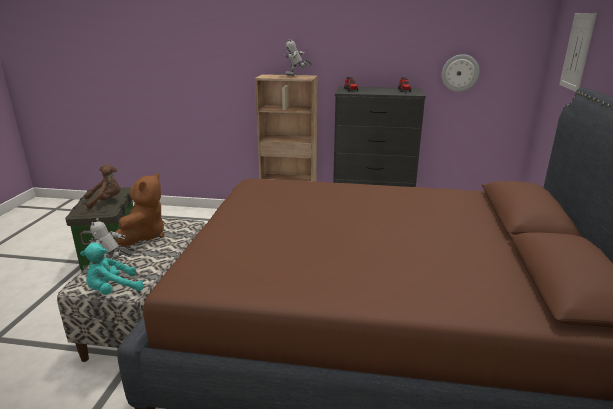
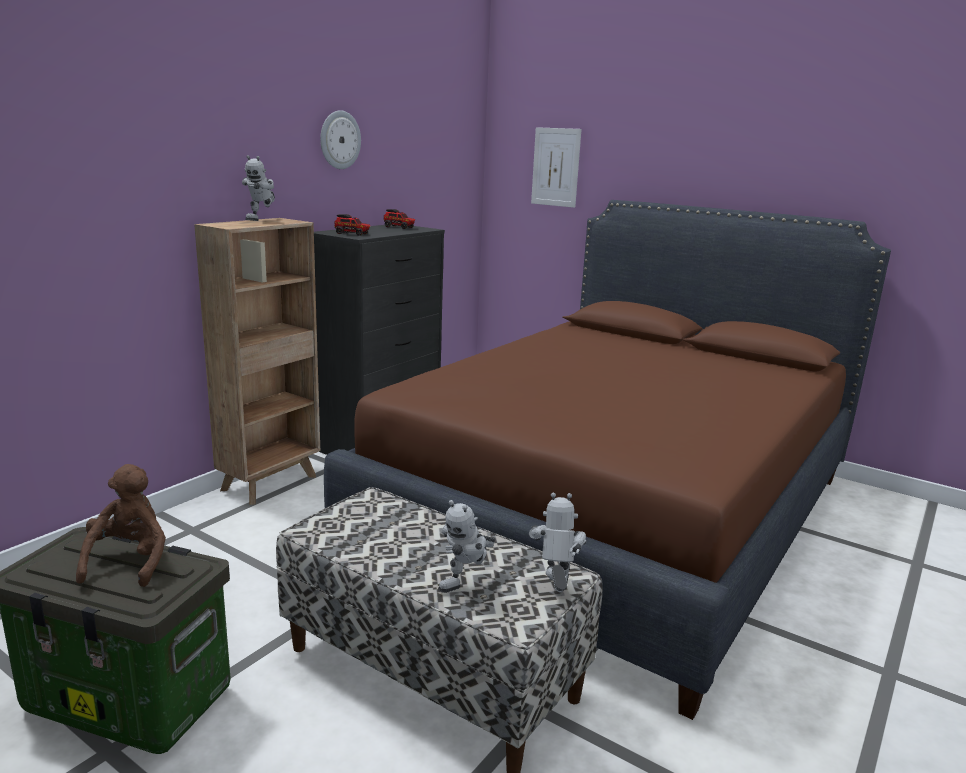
camera: 65 degrees left, 5 degrees down
turquoise plush toy [80,243,144,295] -> toy robot [529,493,587,592]
brown plush toy [115,173,164,246] -> none
wall clock [441,54,479,92] -> wall clock moved to [320,110,361,169]

